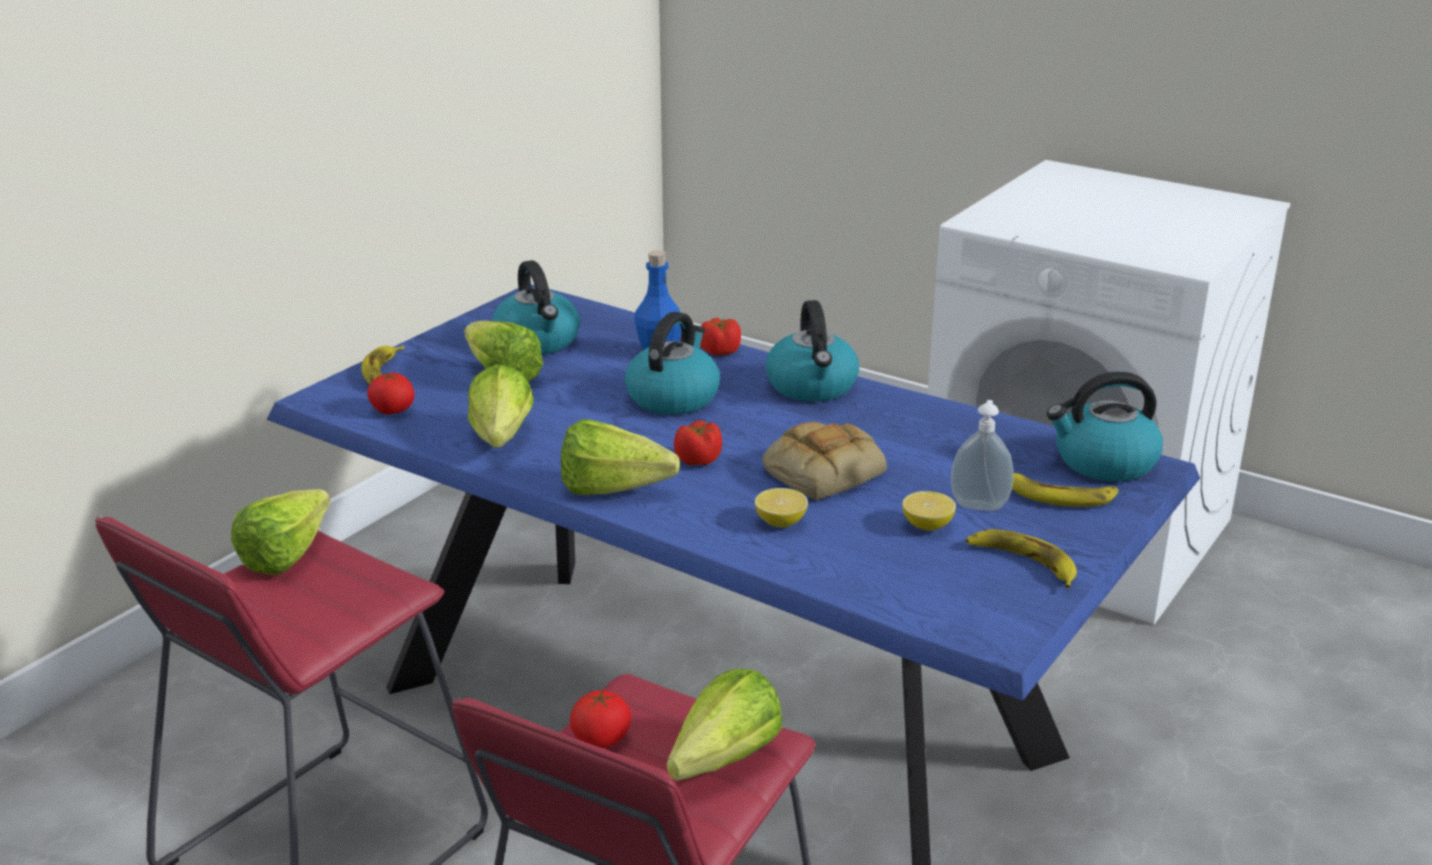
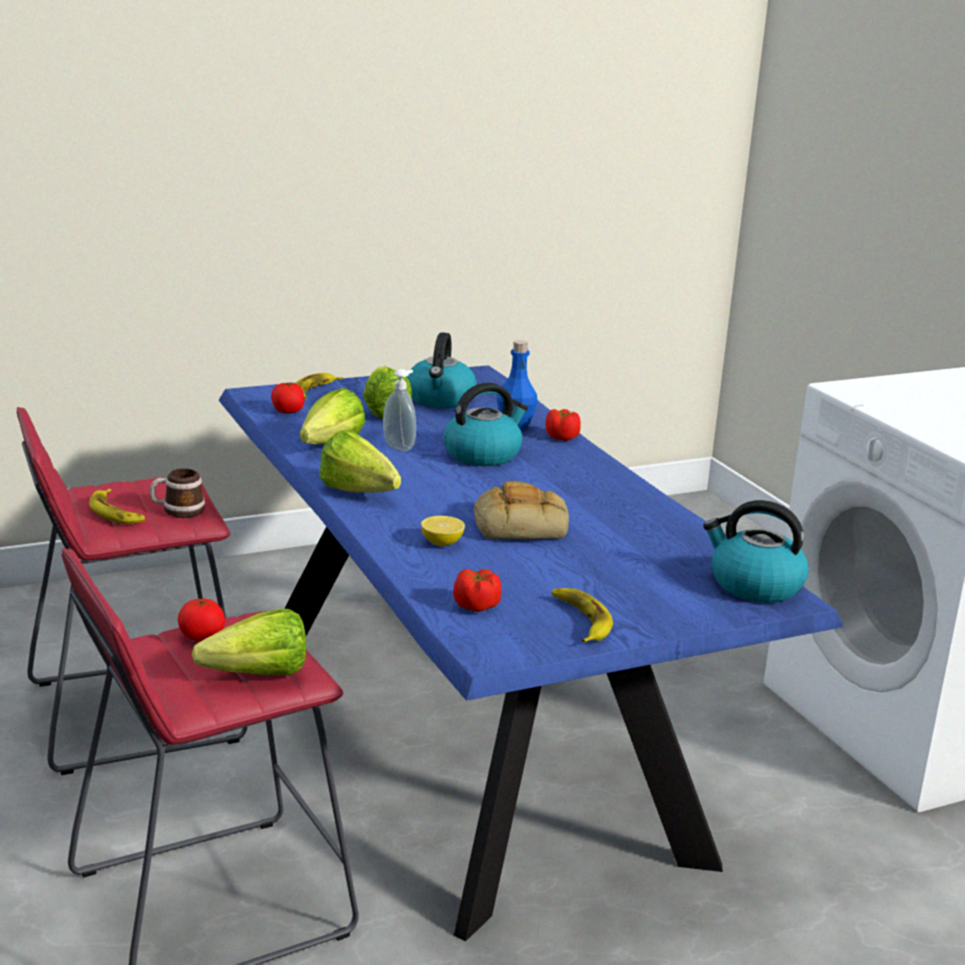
camera: 30 degrees right, 5 degrees down
lettuce [231,489,330,574] -> none
tomato [674,421,722,465] -> tomato moved to [453,569,501,612]
kettle [766,300,859,402] -> none
lemon [902,491,956,531] -> none
soap dispenser [951,400,1014,511] -> soap dispenser moved to [383,369,416,451]
banana [1012,473,1118,507] -> banana moved to [89,489,145,524]
none -> mug [150,468,205,518]

